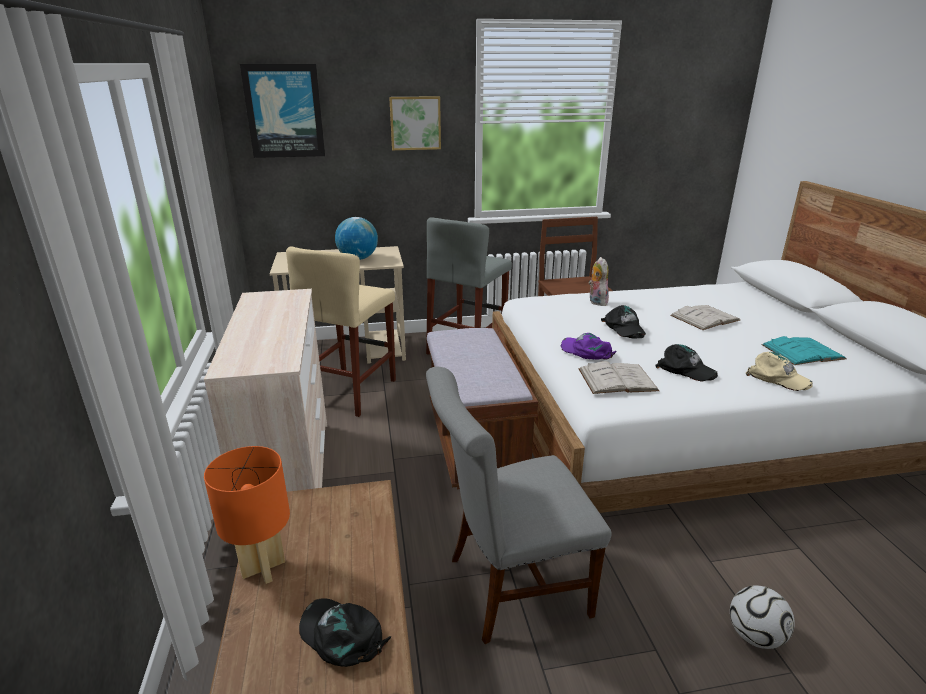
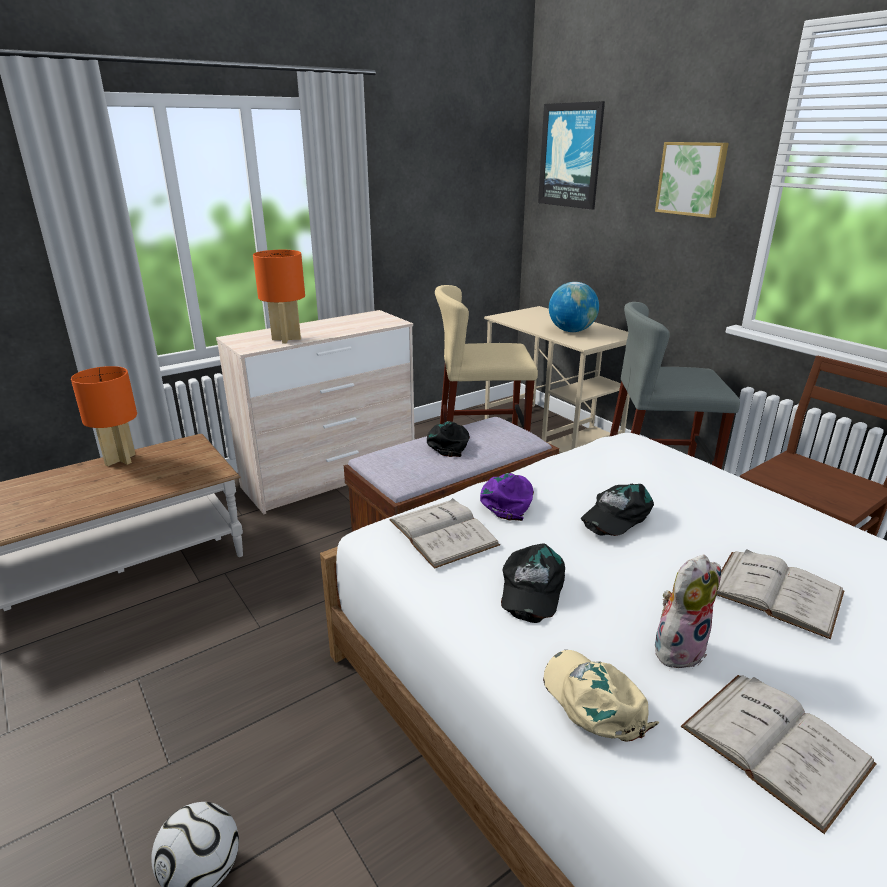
camera: 65 degrees right, 0 degrees up
black cap [299,598,391,667] -> black cap moved to [427,421,470,457]
grey chair [426,367,612,645] -> none
plush toy [588,257,609,306] -> plush toy moved to [655,555,721,668]
beige cap [746,352,813,391] -> beige cap turned 135 degrees clockwise [543,649,659,741]
turquoise book [761,336,846,365] -> white book [681,675,877,834]
none -> orange table lamp [253,250,305,344]

